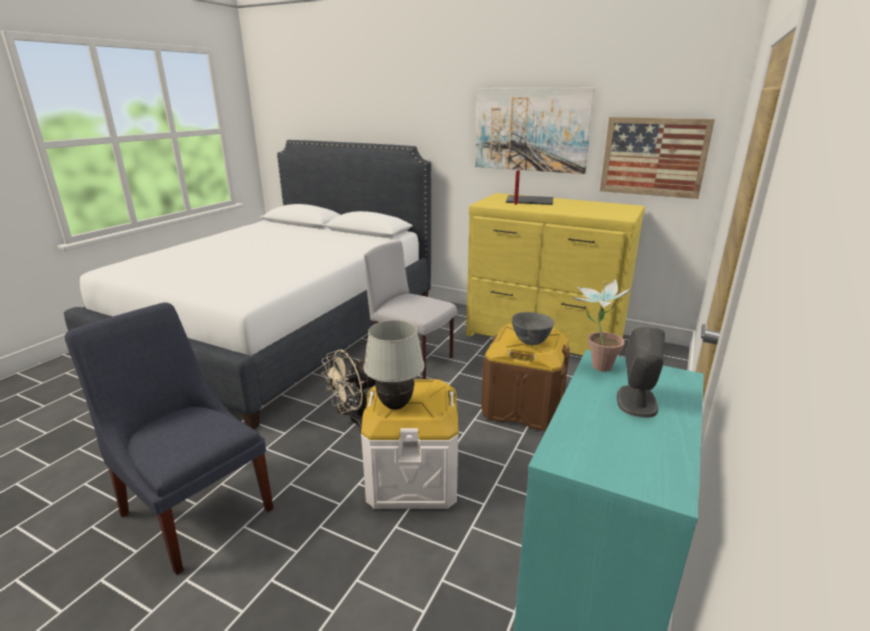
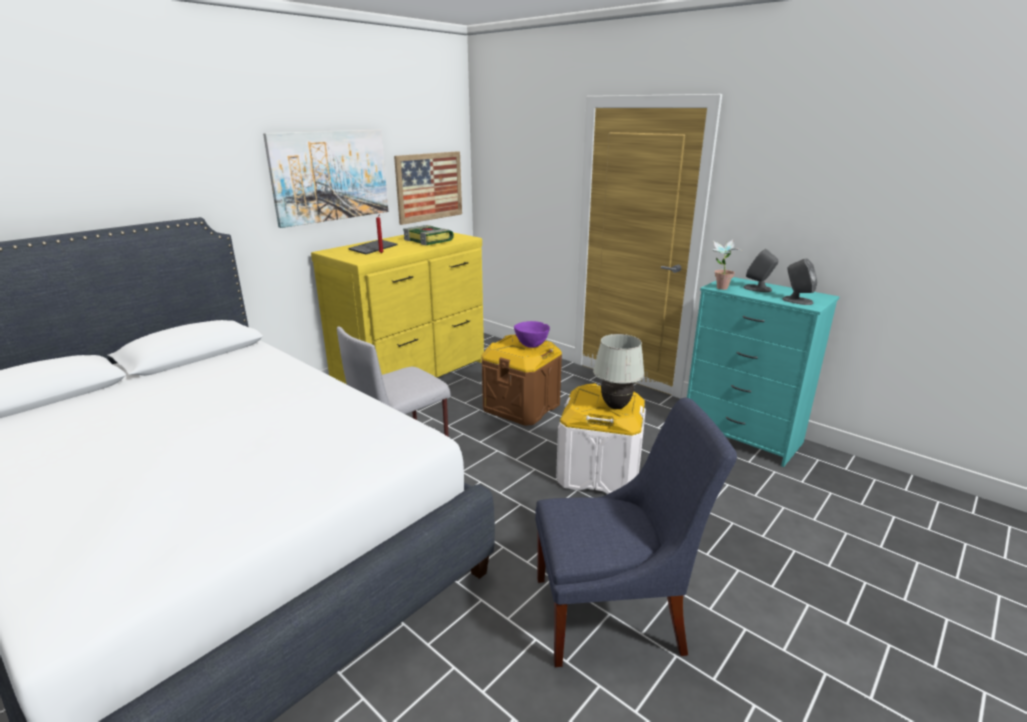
camera: 75 degrees left, 0 degrees up
blue chair [65,303,274,575] -> blue chair turned 150 degrees counterclockwise [535,398,737,667]
beige fan [321,349,376,433] -> none
grey bowl [512,312,554,345] -> purple bowl [514,321,550,348]
none -> book [403,225,454,246]
none -> grey speaker [782,258,818,305]

